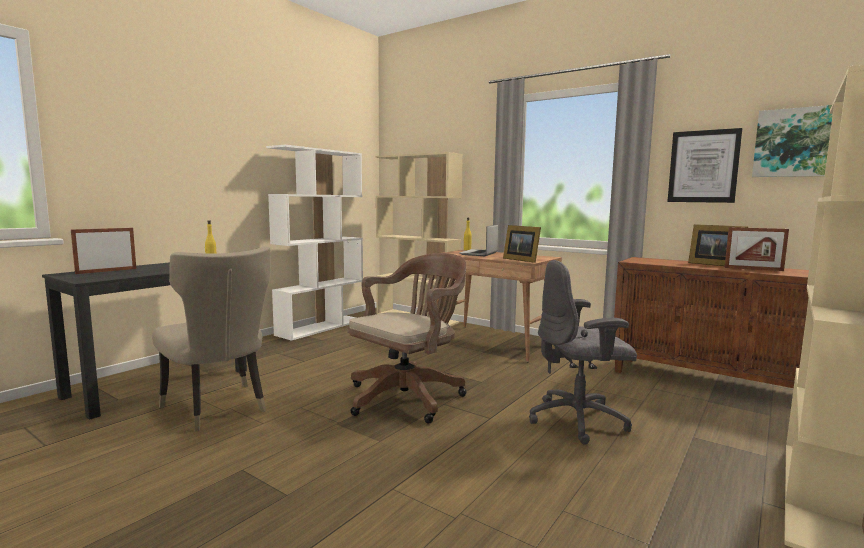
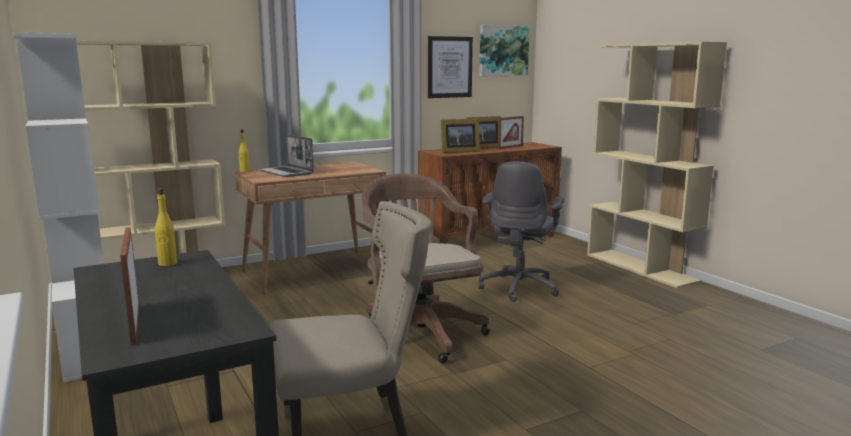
camera: 65 degrees left, 5 degrees up
picture frame [503,225,541,263] -> picture frame moved to [441,119,480,153]

